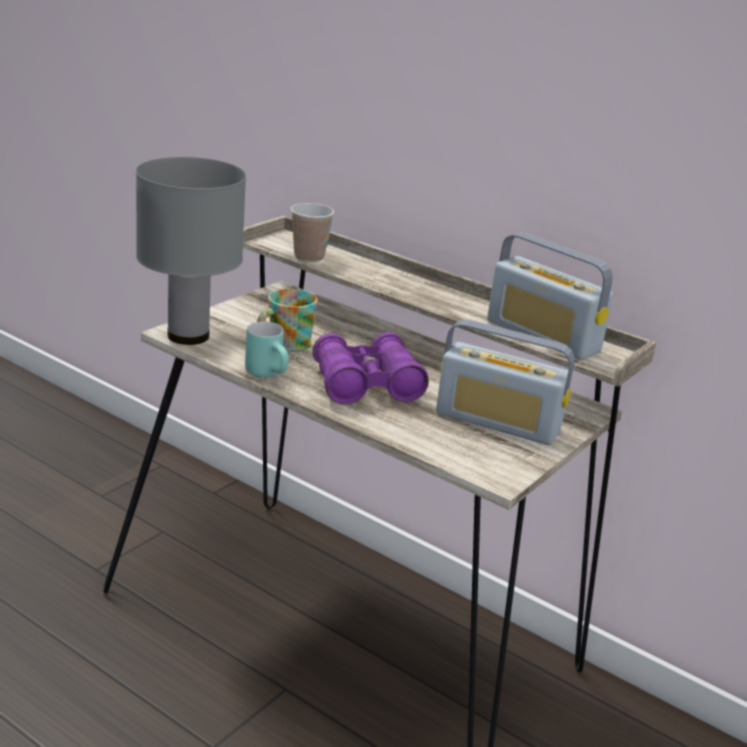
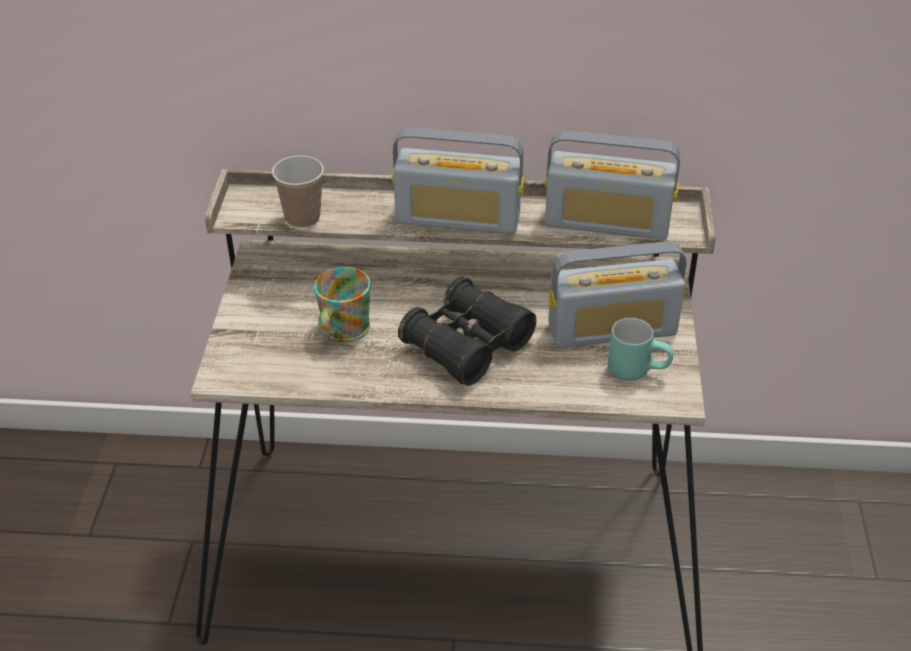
camera: 30 degrees left, 15 degrees up
grey table lamp [136,157,246,345] -> none
turquoise mug [245,322,289,377] -> turquoise mug moved to [608,318,674,381]
purple binoculars [312,332,429,405] -> black binoculars [398,276,536,386]
none -> radio [392,128,525,234]

